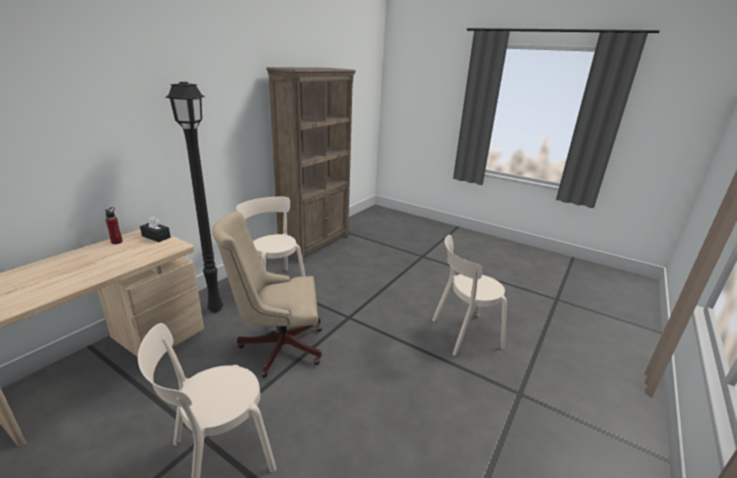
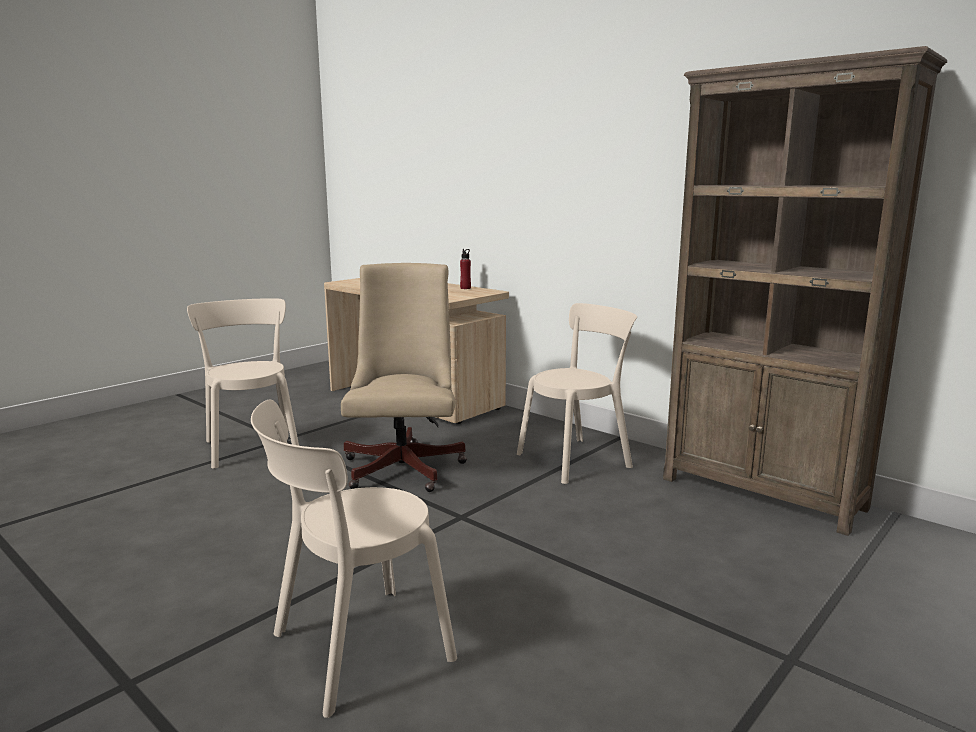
camera: 100 degrees right, 10 degrees down
black tissue box [140,216,171,242] -> none
black floor lamp [166,82,223,313] -> none
beige chair [432,235,507,356] -> beige chair turned 120 degrees counterclockwise [251,400,457,718]

